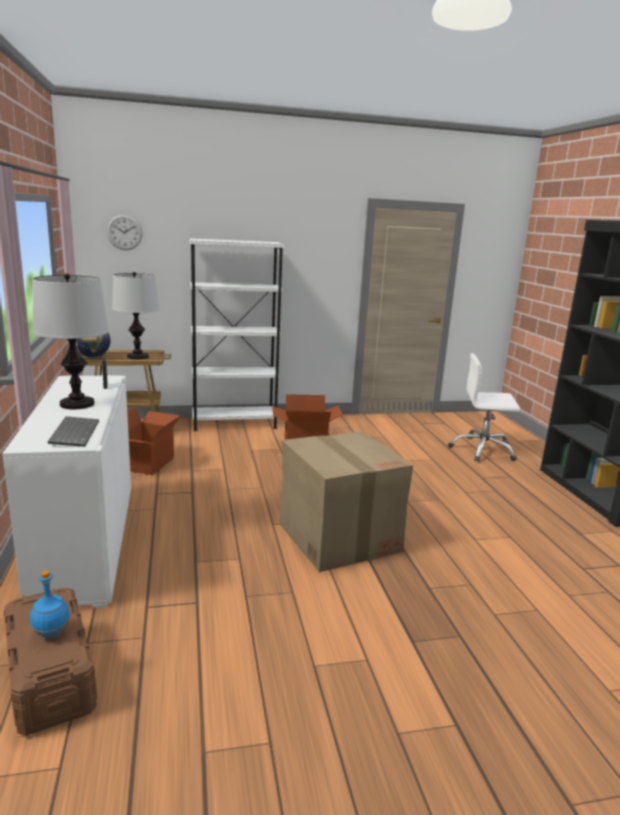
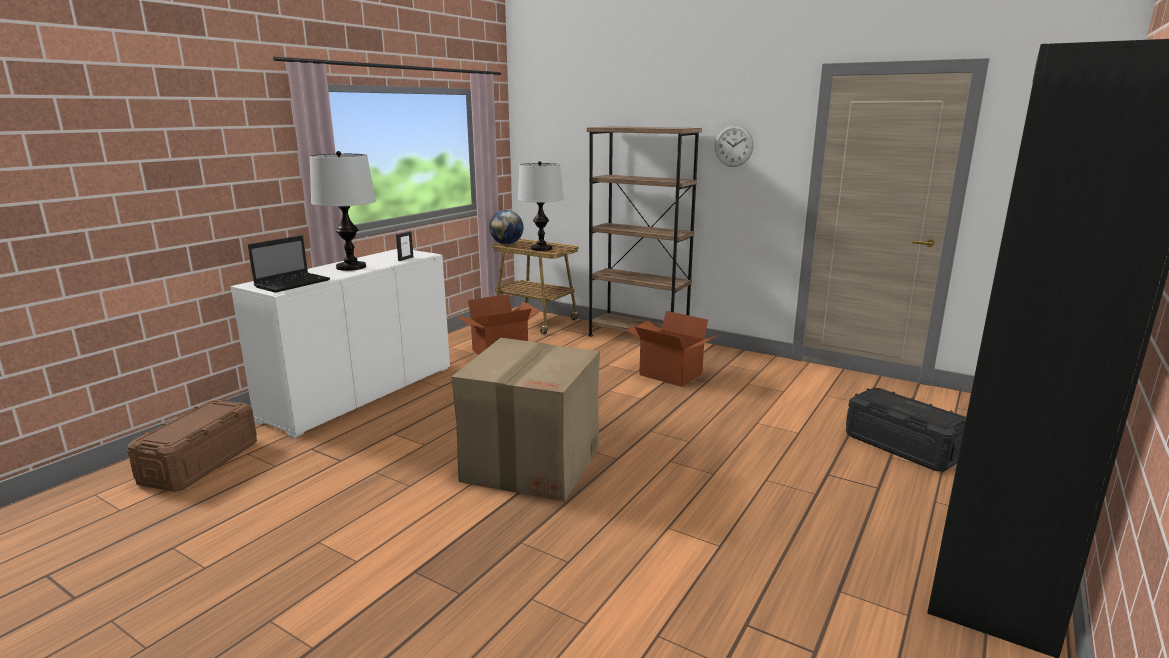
camera: 45 degrees right, 0 degrees up
blue bottle [30,570,70,639] -> none
keyboard [48,416,99,447] -> laptop [248,235,330,293]
wall clock [107,215,143,250] -> wall clock moved to [715,125,754,167]
white bookcase [189,238,285,431] -> brown bookcase [587,127,702,337]
white office chair [448,353,520,462] -> black storage box [846,388,966,472]

